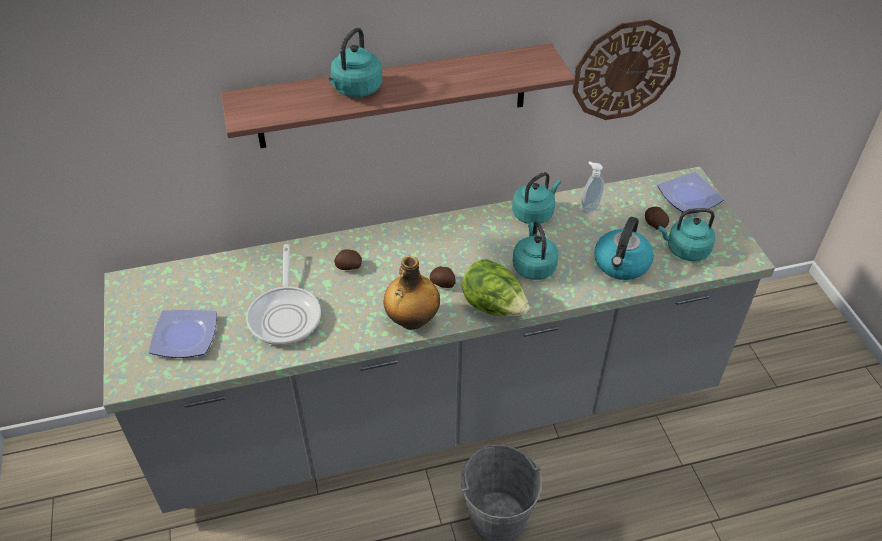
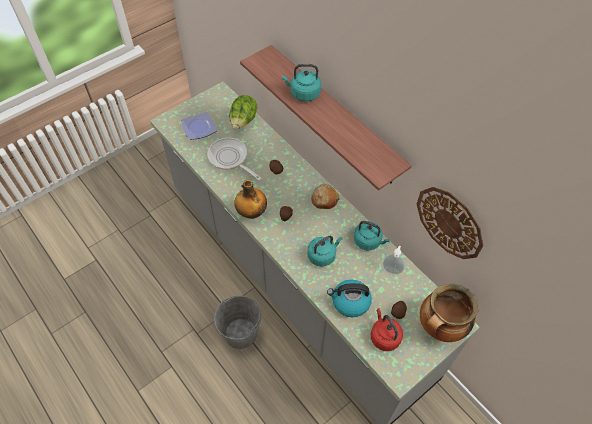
camera: 65 degrees right, 10 degrees up
frying pan [246,244,321,345] -> frying pan turned 75 degrees clockwise [208,138,262,181]
lettuce [462,259,530,316] -> lettuce moved to [229,95,258,129]
plate [658,172,724,214] -> cooking pot [420,284,479,342]
turquoise kettle [658,208,715,261] -> red kettle [371,308,403,351]
none -> bread [311,184,339,209]

